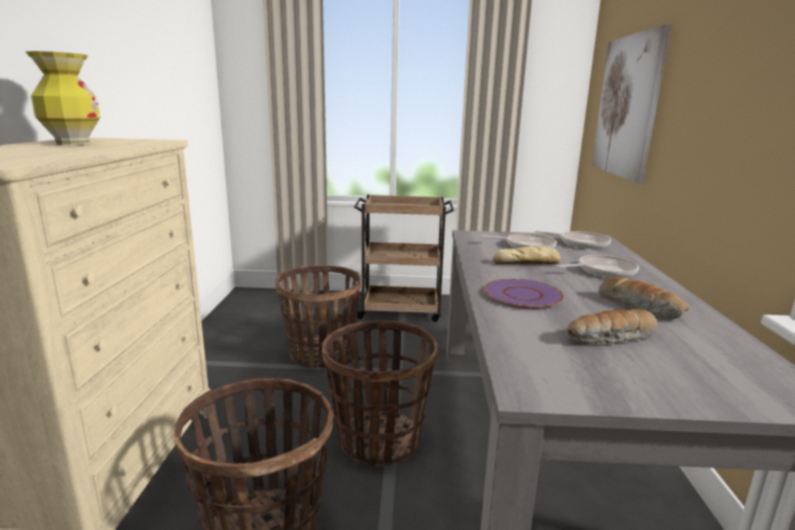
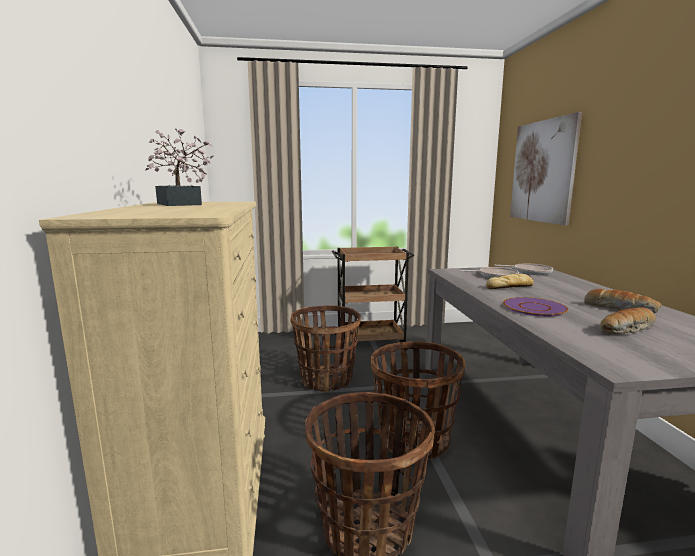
camera: 10 degrees left, 5 degrees down
vase [25,51,100,145] -> potted plant [145,128,214,206]
frying pan [556,255,639,278] -> none

